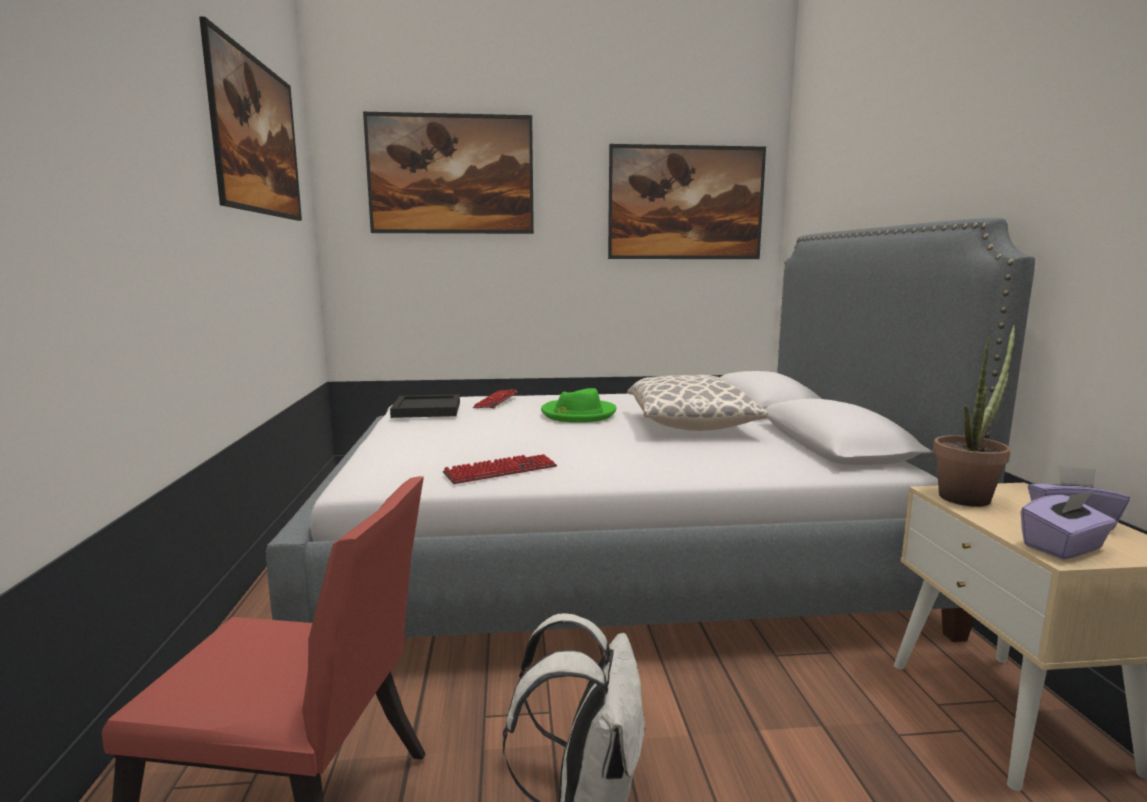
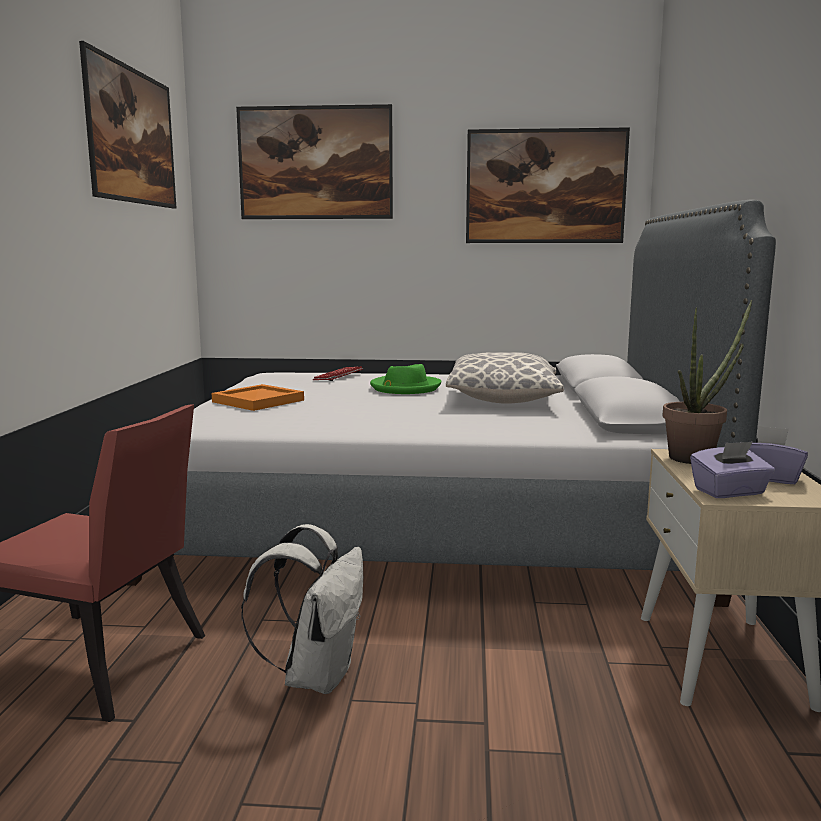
camera: 10 degrees right, 0 degrees up
black tray [390,394,460,418] -> none
keyboard [442,454,557,484] -> none
none -> orange tray [212,384,304,411]

